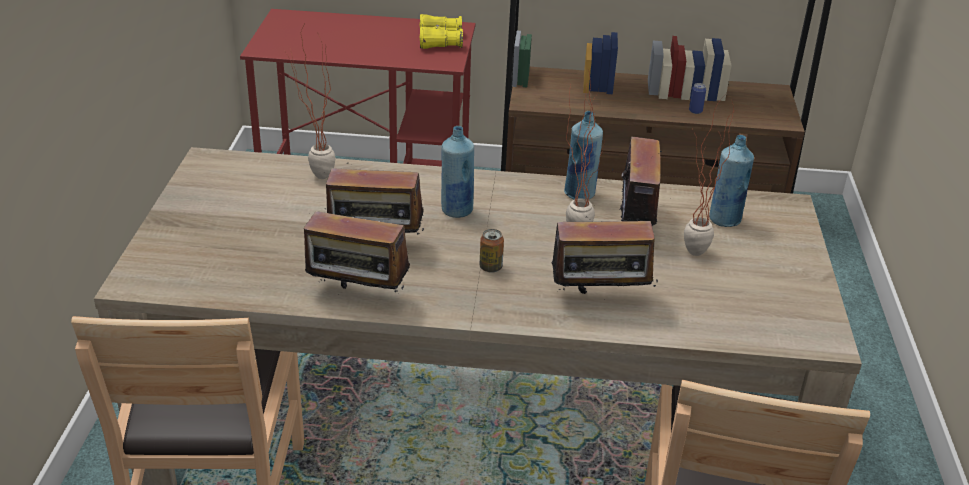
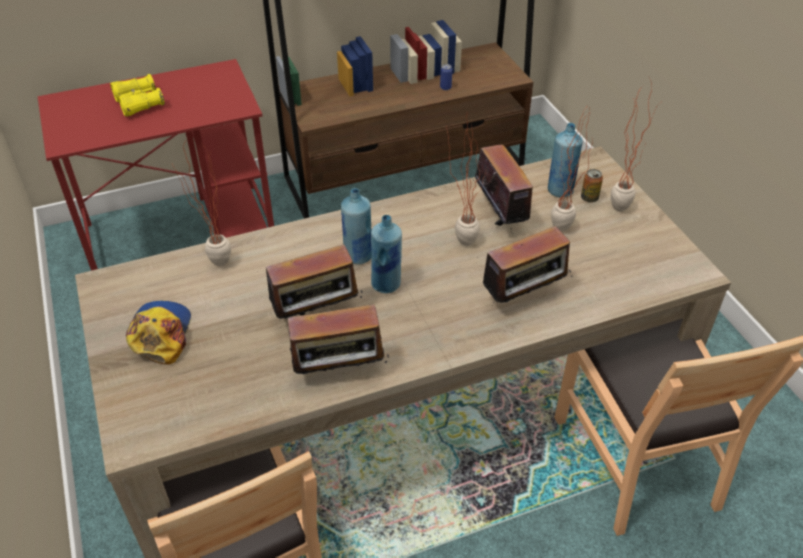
camera: 25 degrees left, 10 degrees up
yellow binoculars [420,14,463,49] -> yellow binoculars moved to [110,74,165,117]
can [480,229,504,273] -> can moved to [581,169,603,202]
blue bottle [564,111,603,200] -> blue bottle moved to [371,215,402,293]
none -> cap [126,301,191,365]
none -> potted plant [611,76,660,212]

